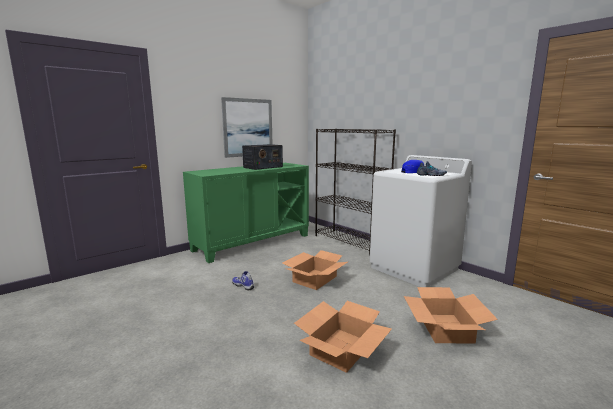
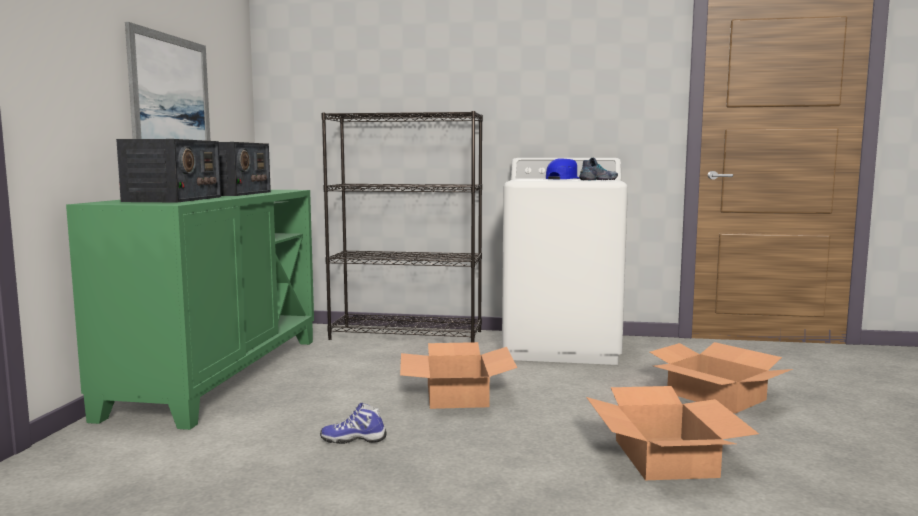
camera: 40 degrees left, 5 degrees down
none -> radio [116,139,221,202]

